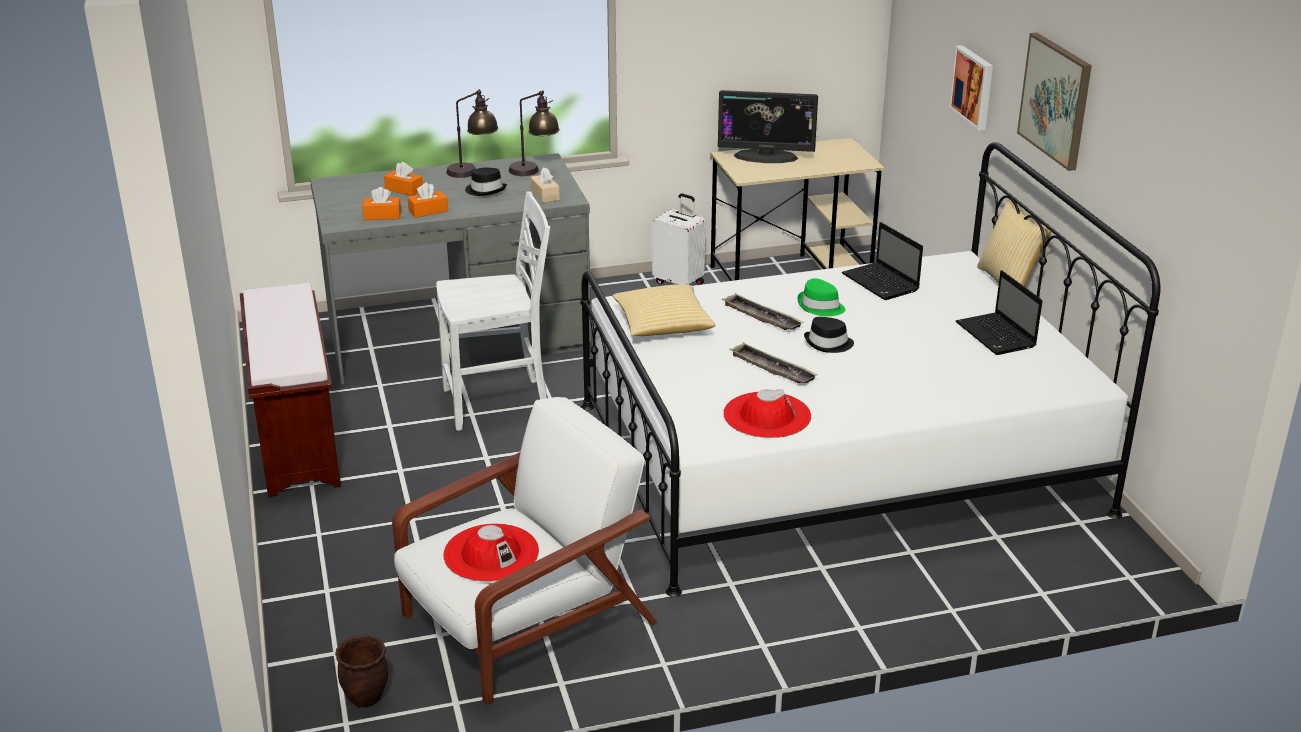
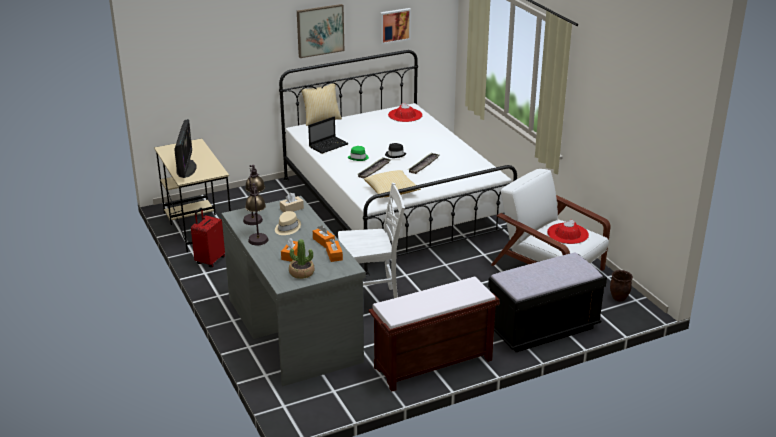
camera: 100 degrees left, 0 degrees up
white chair [436,192,550,431] -> white chair turned 105 degrees clockwise [338,183,405,298]
black hat [465,168,507,196] -> beige hat [275,211,301,235]
white suitcase [652,193,705,285] -> red suitcase [191,208,225,267]
red hat [723,389,811,438] -> red hat moved to [388,103,423,122]
picture [949,45,993,131] -> picture moved to [380,8,411,44]
laptop [956,270,1042,355] -> none
none -> potted plant [289,239,314,279]
none -> black bench [488,253,607,352]

